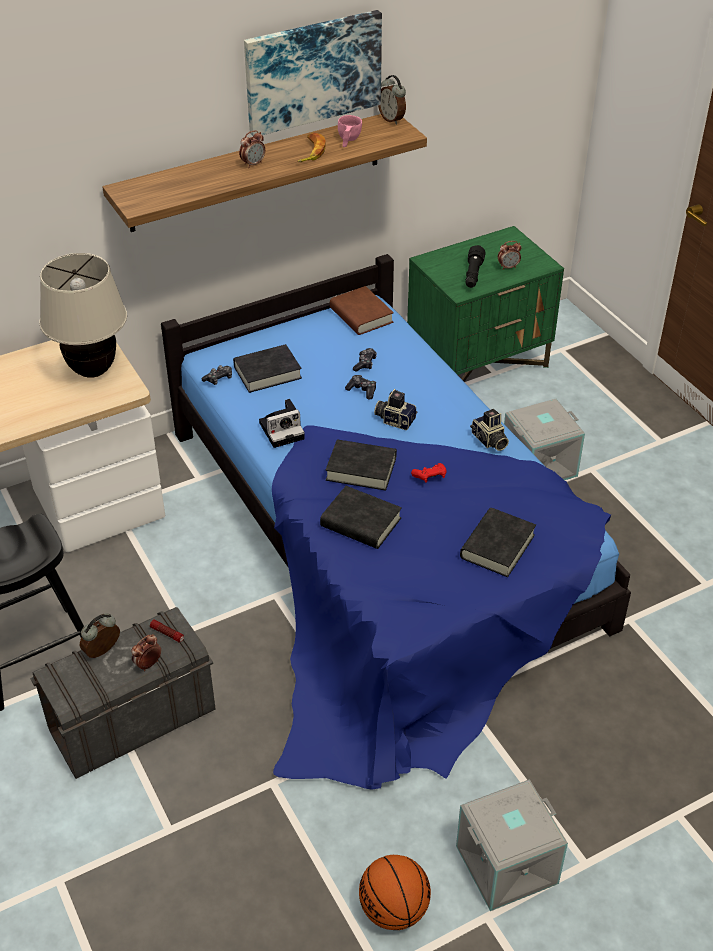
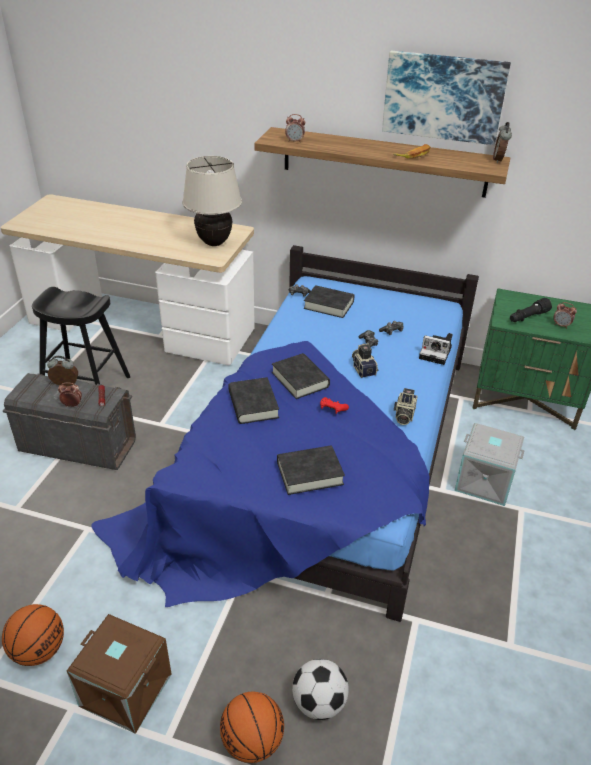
camera: 45 degrees right, 5 degrees down
alarm clock [239,130,265,168] -> alarm clock moved to [285,114,305,143]
camera [259,399,305,448] -> camera moved to [419,333,453,365]
brown book [330,286,394,335] -> none
pink cup [338,115,362,147] -> none
grey storage box [456,779,568,911] -> brown storage box [67,614,172,734]
none -> basketball [220,692,284,763]
none -> football [292,659,349,720]

